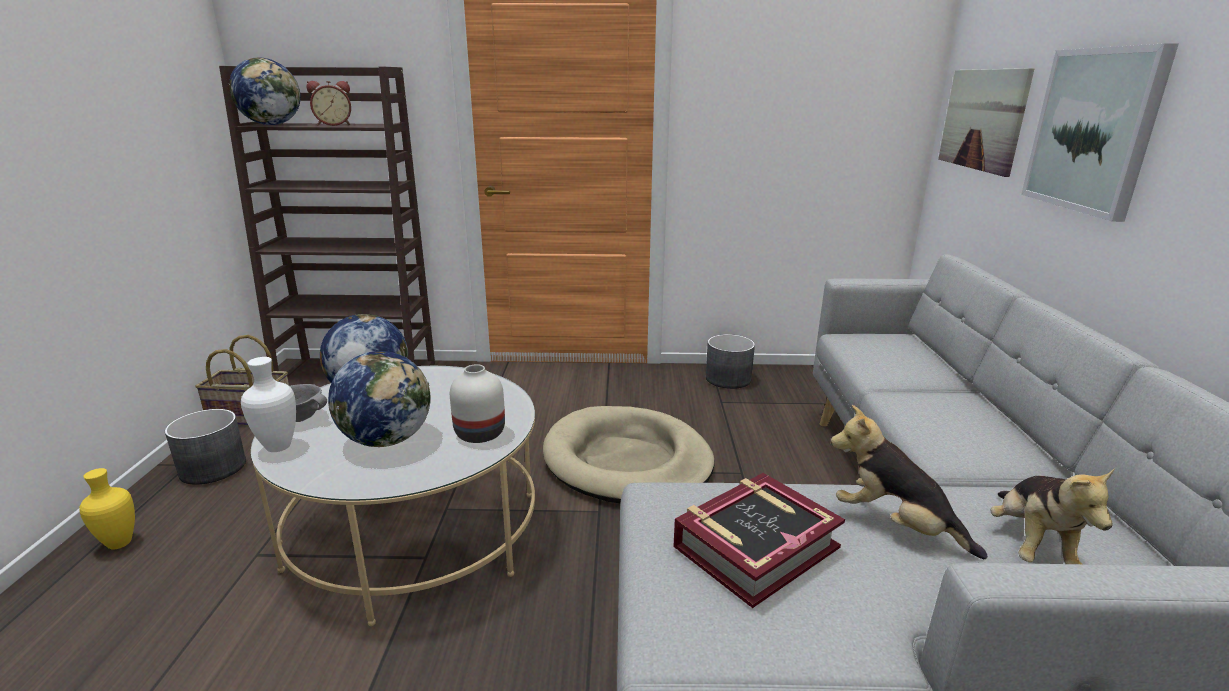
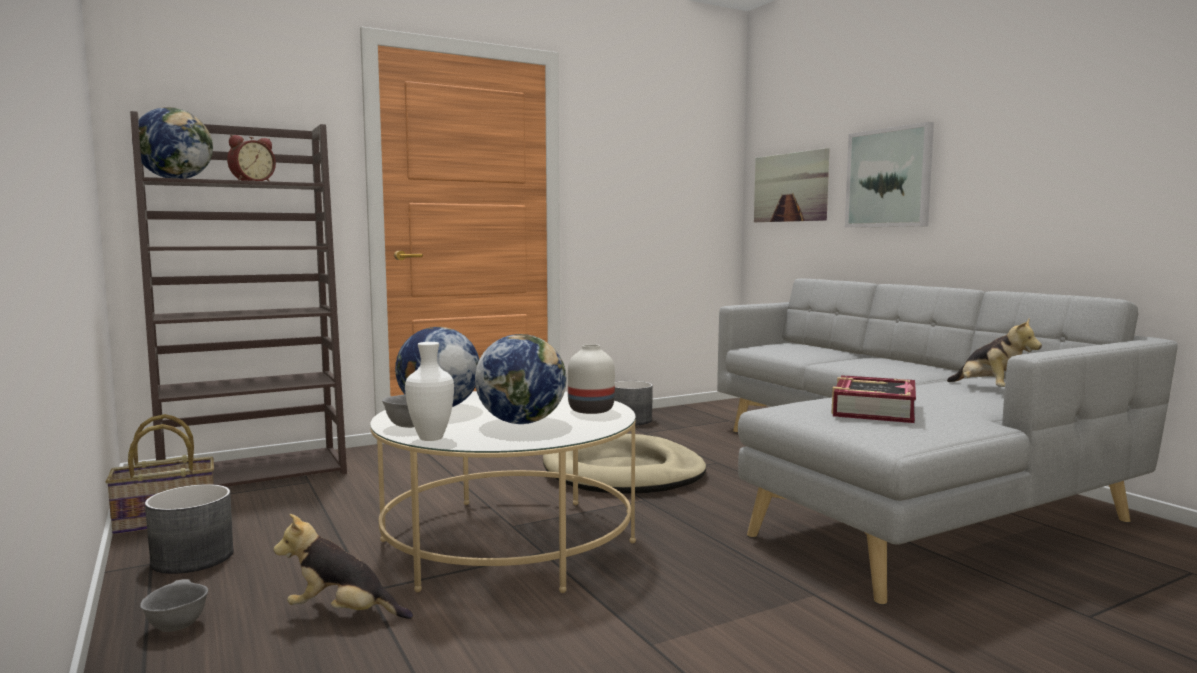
camera: 30 degrees left, 15 degrees down
yellow vase [79,468,135,549] -> grey bowl [140,579,208,632]
plush toy [831,405,987,559] -> plush toy moved to [274,514,413,619]

